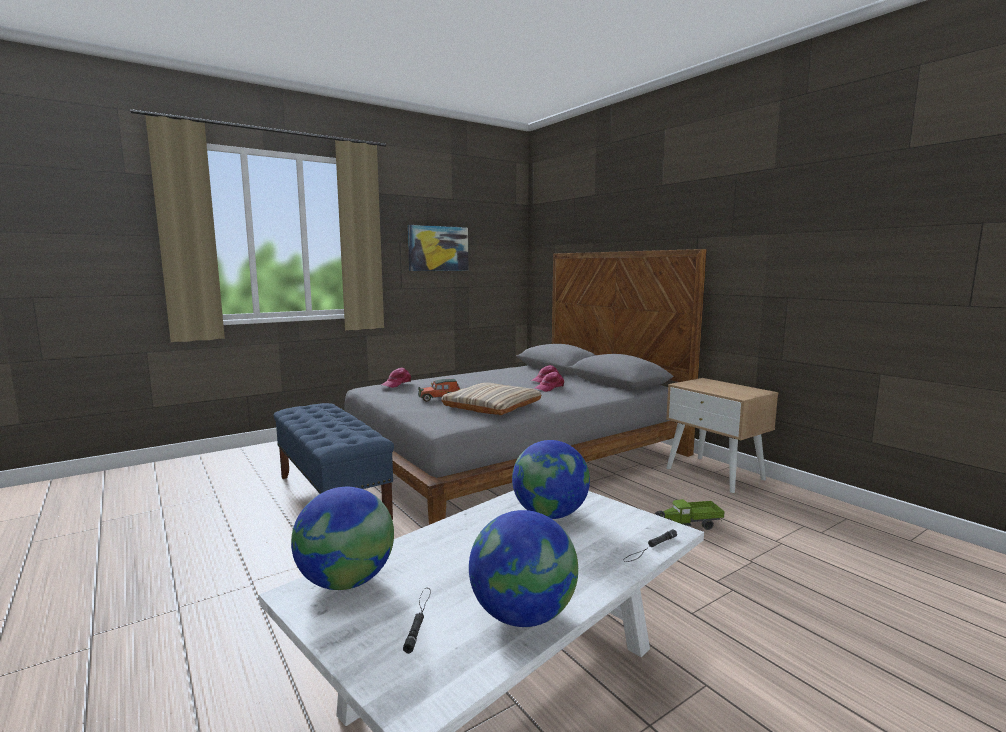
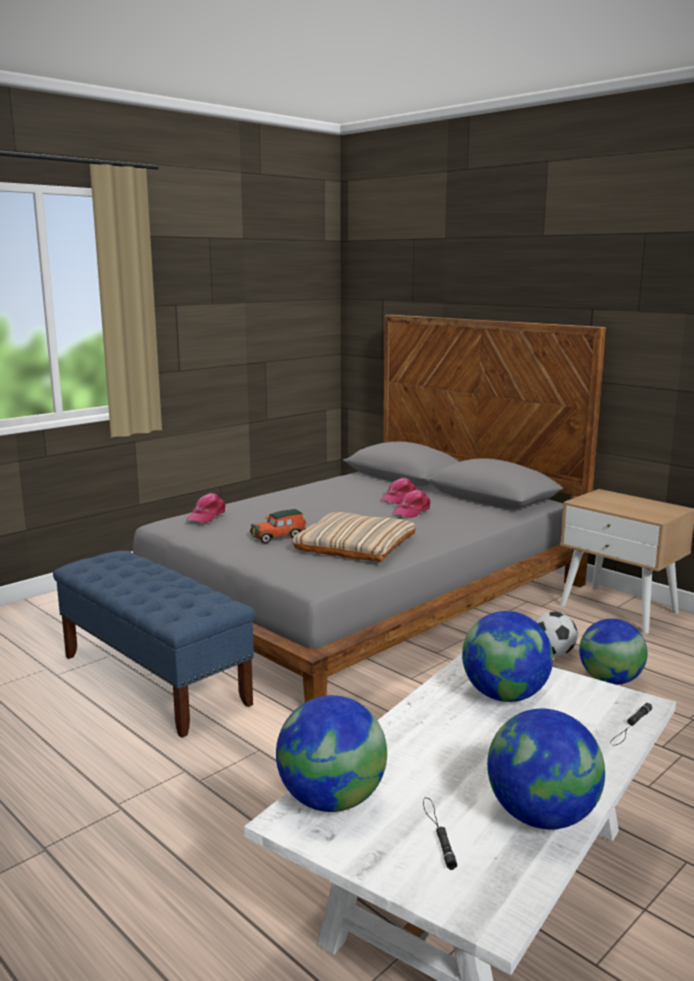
camera: 10 degrees left, 5 degrees up
picture [408,225,468,271] -> none
toy truck [655,499,725,530] -> globe [579,619,647,685]
none -> football [535,611,578,656]

